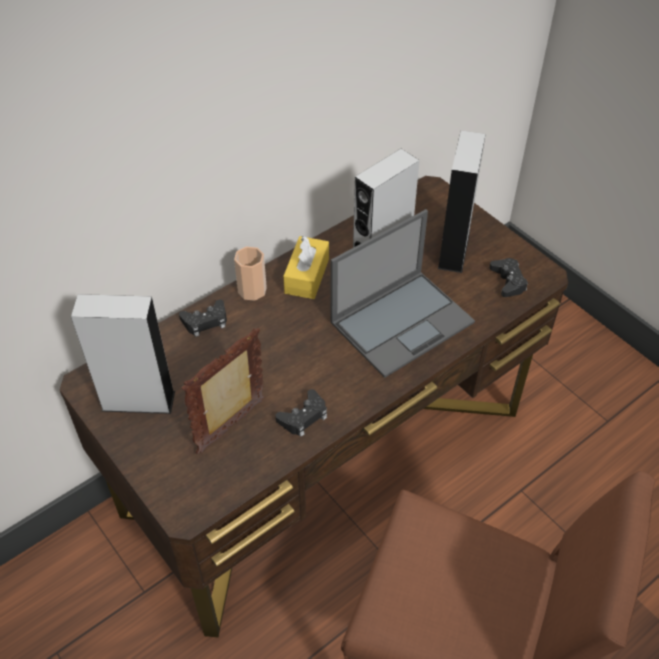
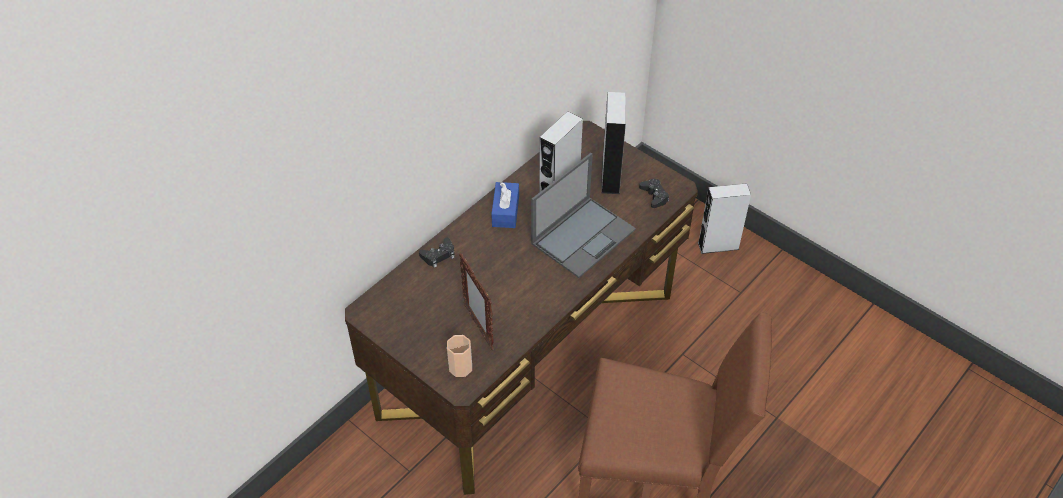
camera: 10 degrees left, 0 degrees up
grey speaker [71,294,175,414] -> grey speaker moved to [698,183,751,254]
picture frame [181,328,264,454] -> picture frame turned 60 degrees counterclockwise [459,253,494,350]
cup [234,246,267,301] -> cup moved to [447,335,472,377]
black game controller [275,389,327,437] -> none
yellow tissue box [283,236,329,299] -> blue tissue box [491,182,519,228]

